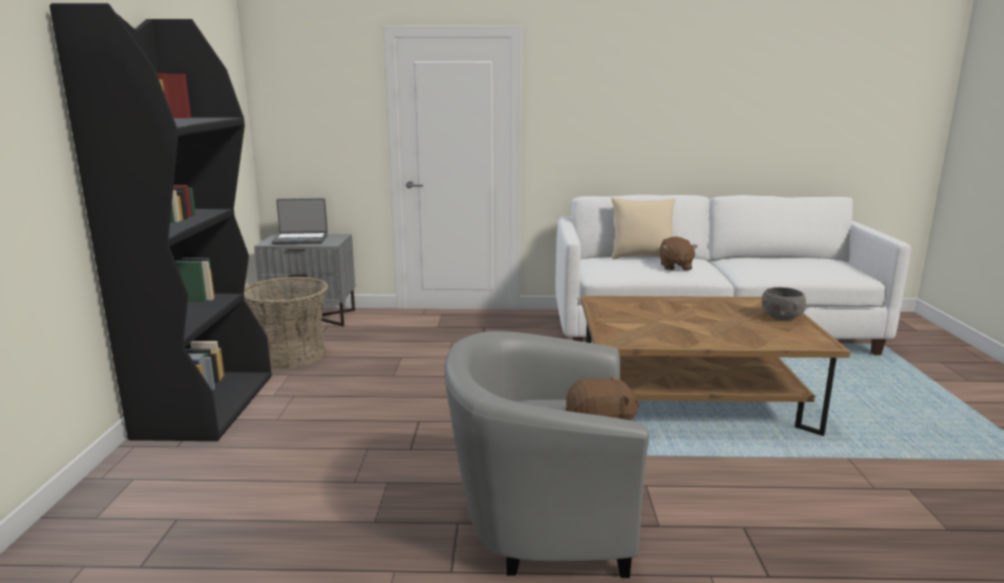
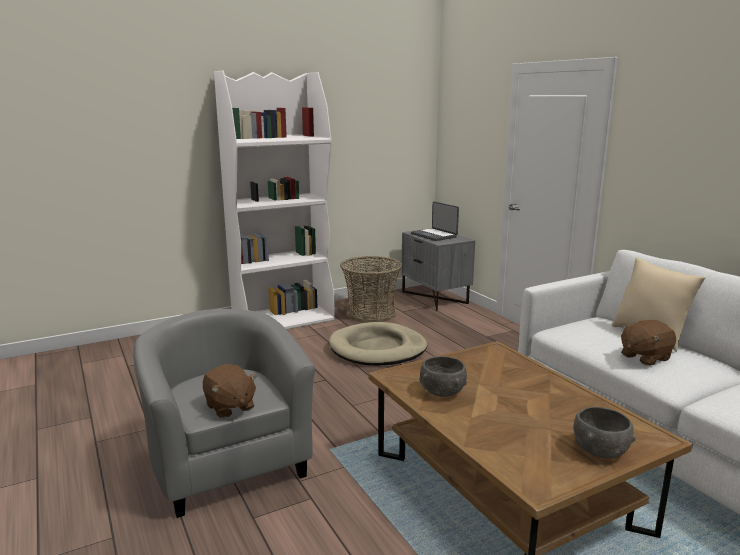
camera: 60 degrees right, 0 degrees up
black bookcase [50,3,272,441] -> white bookcase [214,70,335,330]
none -> beige dog bed [329,322,427,366]
none -> grey bowl [419,356,467,397]

